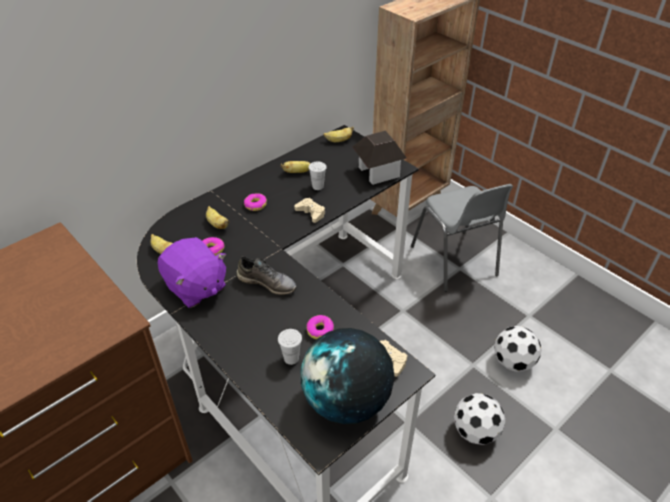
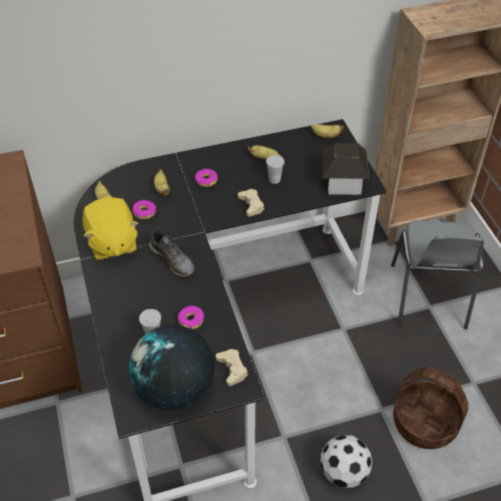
camera: 25 degrees right, 5 degrees up
purple plush toy [158,237,226,308] -> yellow plush toy [83,197,139,260]
football [494,326,541,372] -> basket [393,367,468,449]

